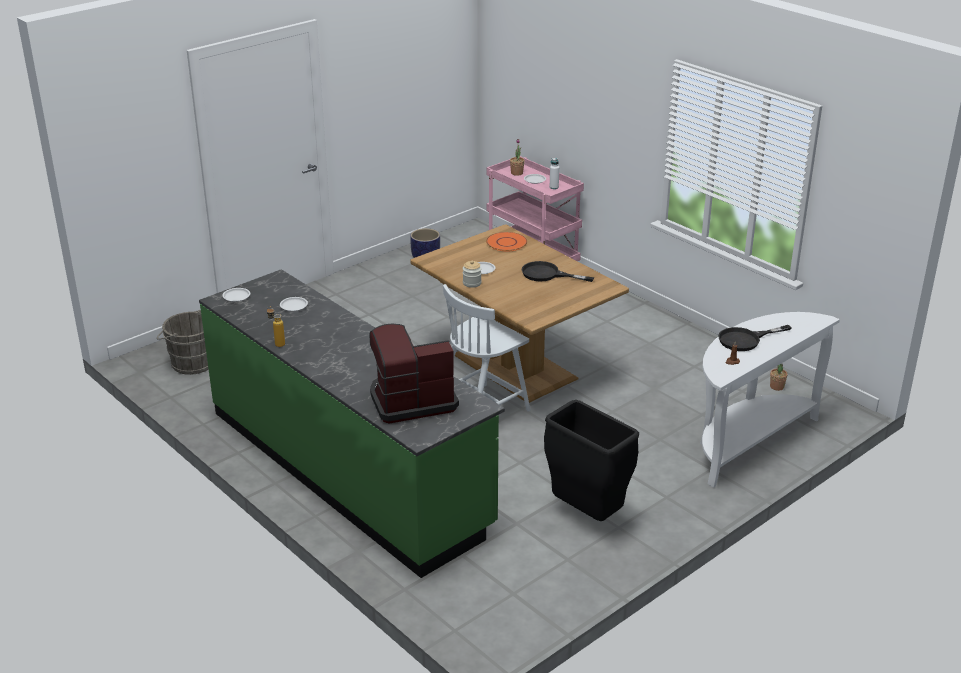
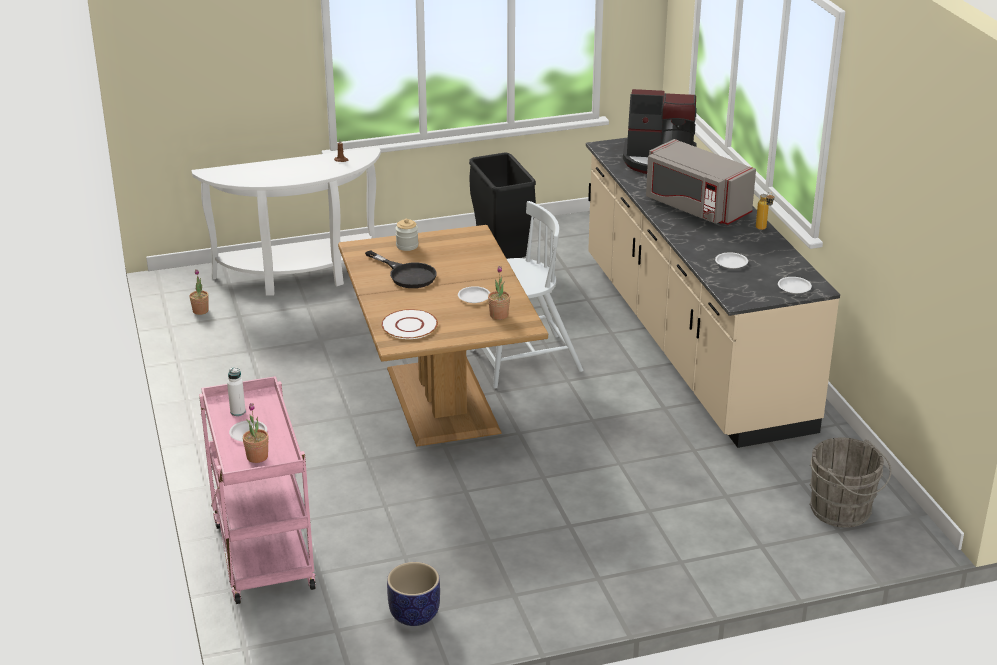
camera: 155 degrees left, 0 degrees up
green counter [199,269,505,578] -> beige counter [586,138,840,448]
jar [463,260,482,288] -> jar moved to [395,219,418,251]
orange plate [486,232,527,251] -> white plate [381,309,438,339]
black frying pan [718,325,791,351] -> none
none -> potted plant [488,266,510,320]
none -> grey microwave [646,139,756,225]

